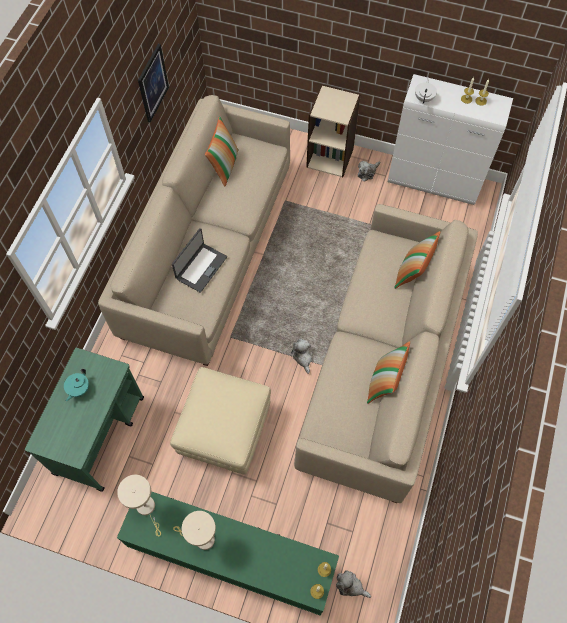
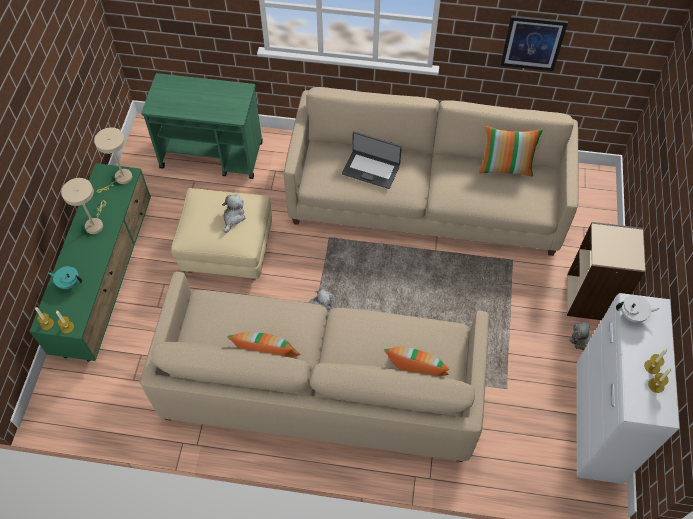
camera: 80 degrees right, 5 degrees down
turquoise teapot [64,369,89,401] -> turquoise teapot moved to [48,266,82,289]
plush toy [336,570,371,598] -> plush toy moved to [222,195,245,233]

